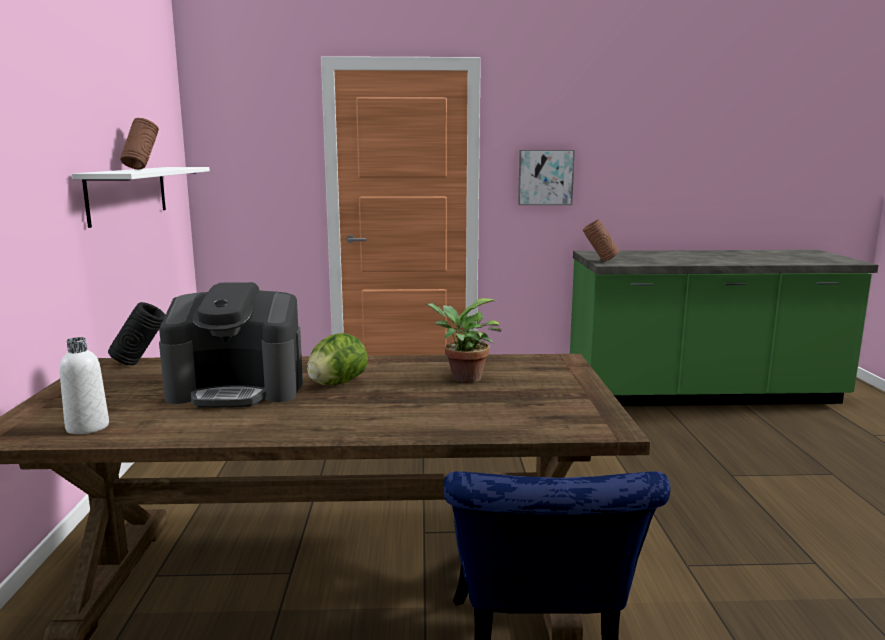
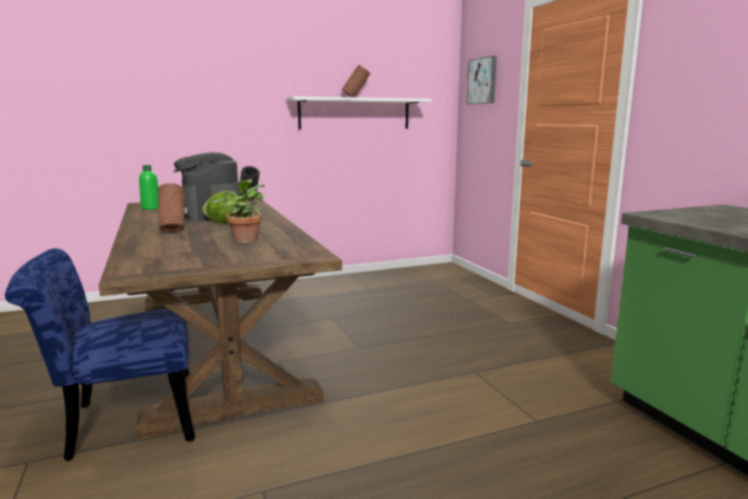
camera: 70 degrees right, 0 degrees up
white bottle [60,337,109,434] -> green bottle [139,165,159,210]
picture [518,150,575,205] -> picture moved to [467,56,497,104]
brown vase [583,219,620,261] -> brown vase moved to [158,183,185,232]

